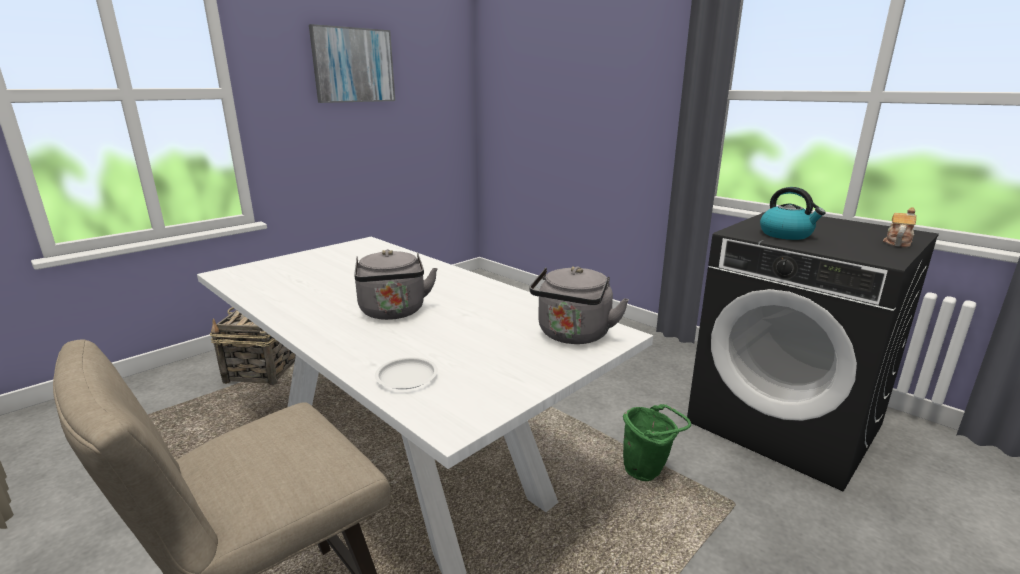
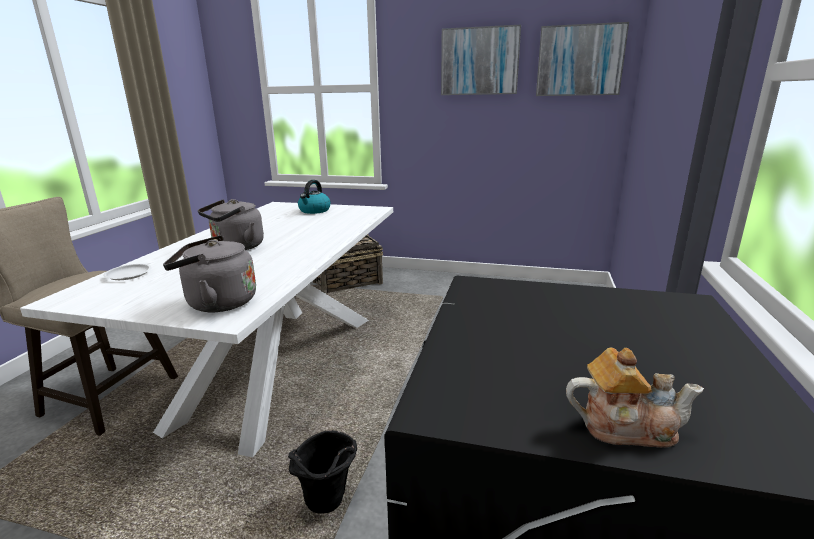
camera: 60 degrees right, 0 degrees up
green bucket [623,404,691,481] -> black bucket [288,430,357,513]
kettle [760,187,826,240] -> kettle moved to [298,180,331,214]
none -> picture [536,22,629,96]

